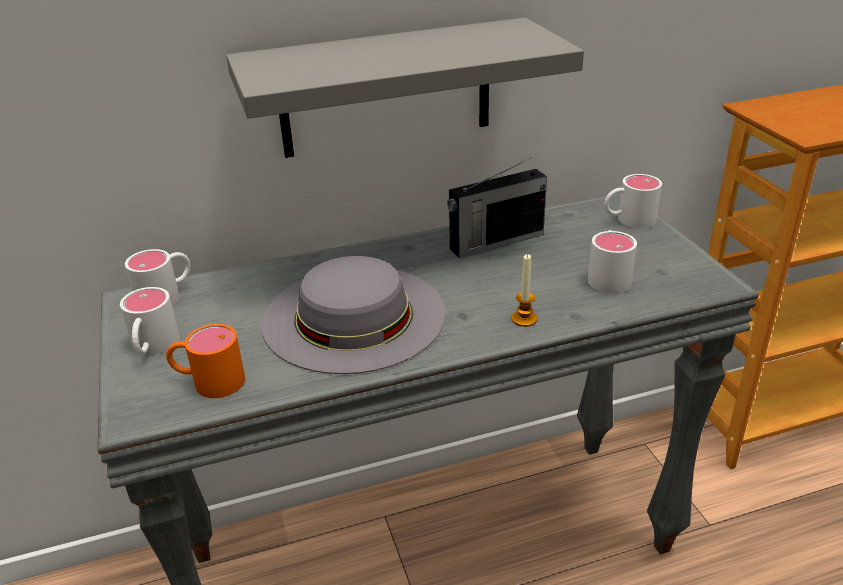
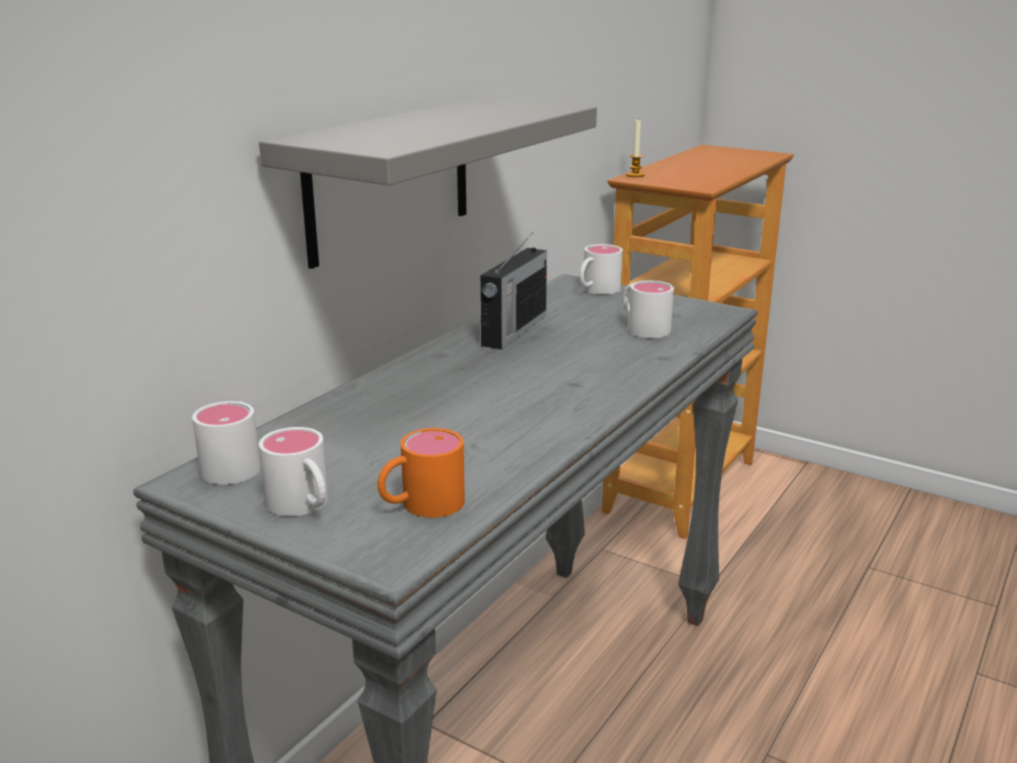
camera: 40 degrees left, 10 degrees down
grey hat [261,256,446,374] -> none
candle [511,254,537,327] -> candle moved to [626,119,645,177]

